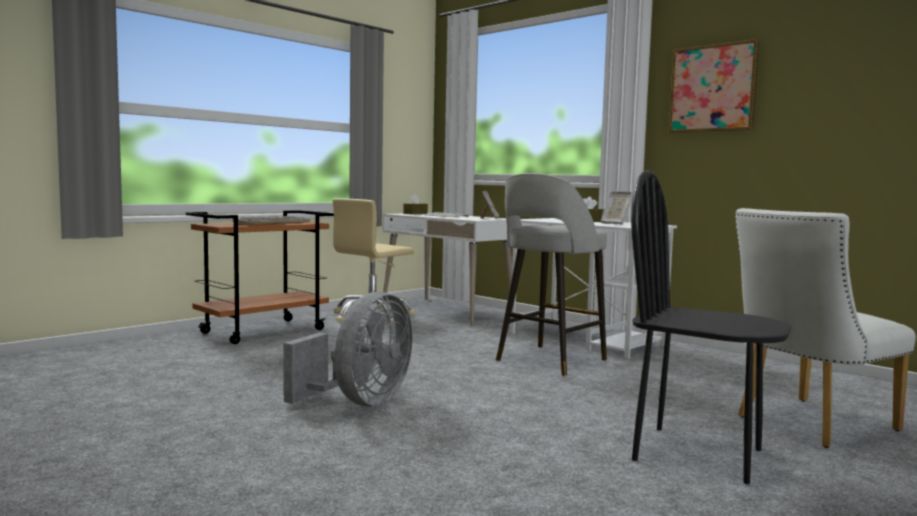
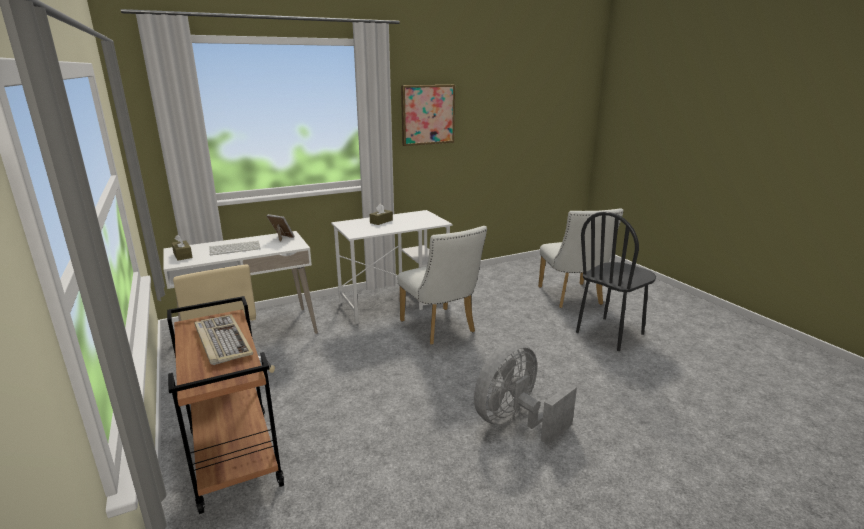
camera: 70 degrees left, 15 degrees up
grey fan [283,292,413,406] -> grey fan turned 90 degrees counterclockwise [474,342,577,444]
grey stool [496,173,607,376] -> white chair [397,226,487,345]
picture frame [600,191,634,224] -> none

